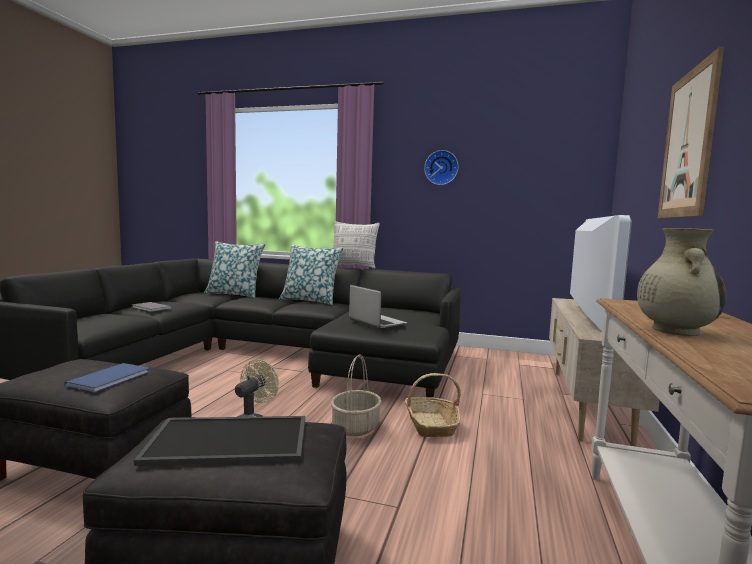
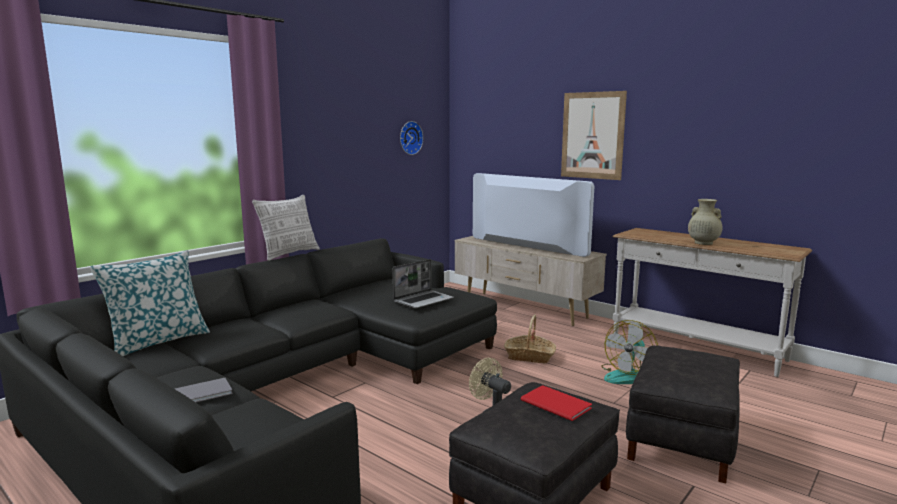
camera: 65 degrees left, 5 degrees up
blue book [64,363,149,392] -> red book [521,385,592,421]
tray [134,416,305,466] -> none
pillow [279,245,343,305] -> none
basket [331,354,382,436] -> none
laptop [349,285,407,329] -> laptop turned 150 degrees clockwise [393,259,454,309]
wall clock [424,150,458,185] -> wall clock moved to [400,121,423,155]
none -> fan [601,320,658,384]

